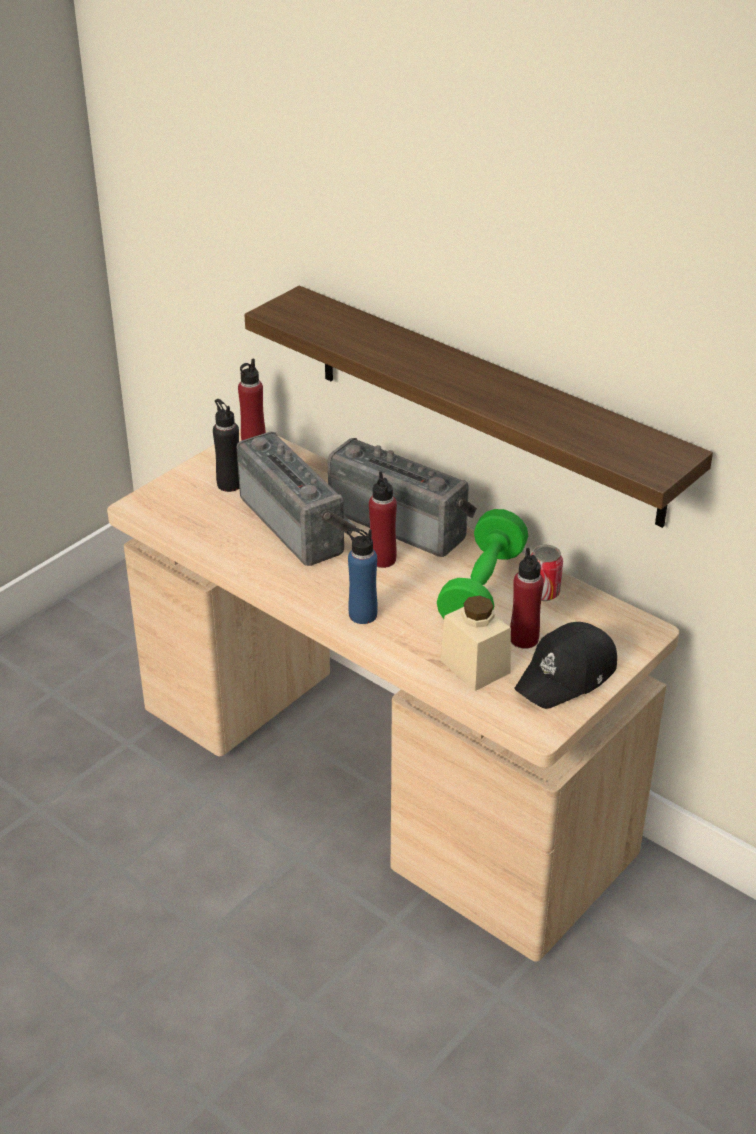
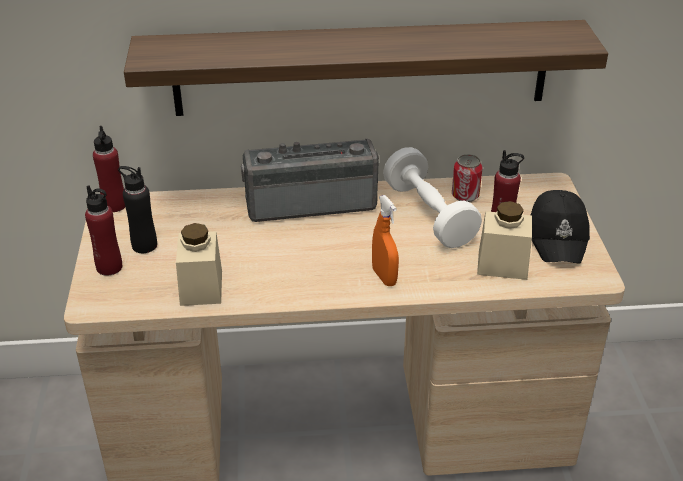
camera: 45 degrees left, 0 degrees up
radio [237,432,356,566] -> none
blue bottle [347,528,378,624] -> orange spray bottle [372,195,399,286]
red bottle [369,471,397,568] -> red bottle moved to [85,185,122,276]
green dumbbell [437,509,528,619] -> white dumbbell [383,147,482,248]
none -> beige jar [176,223,222,306]

